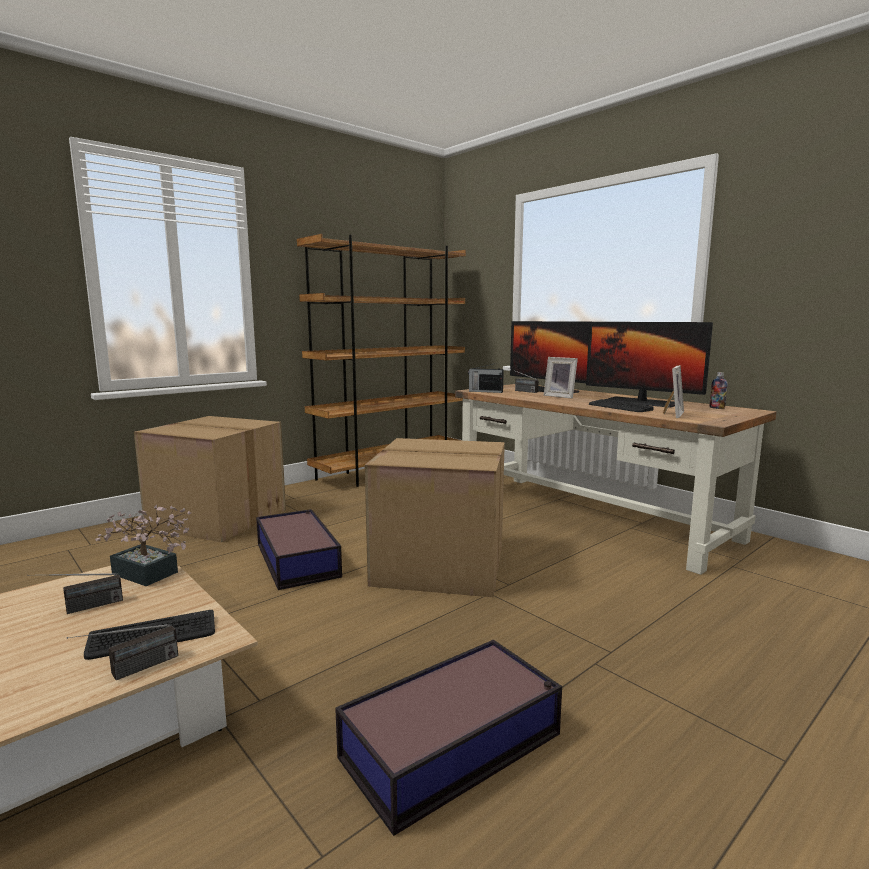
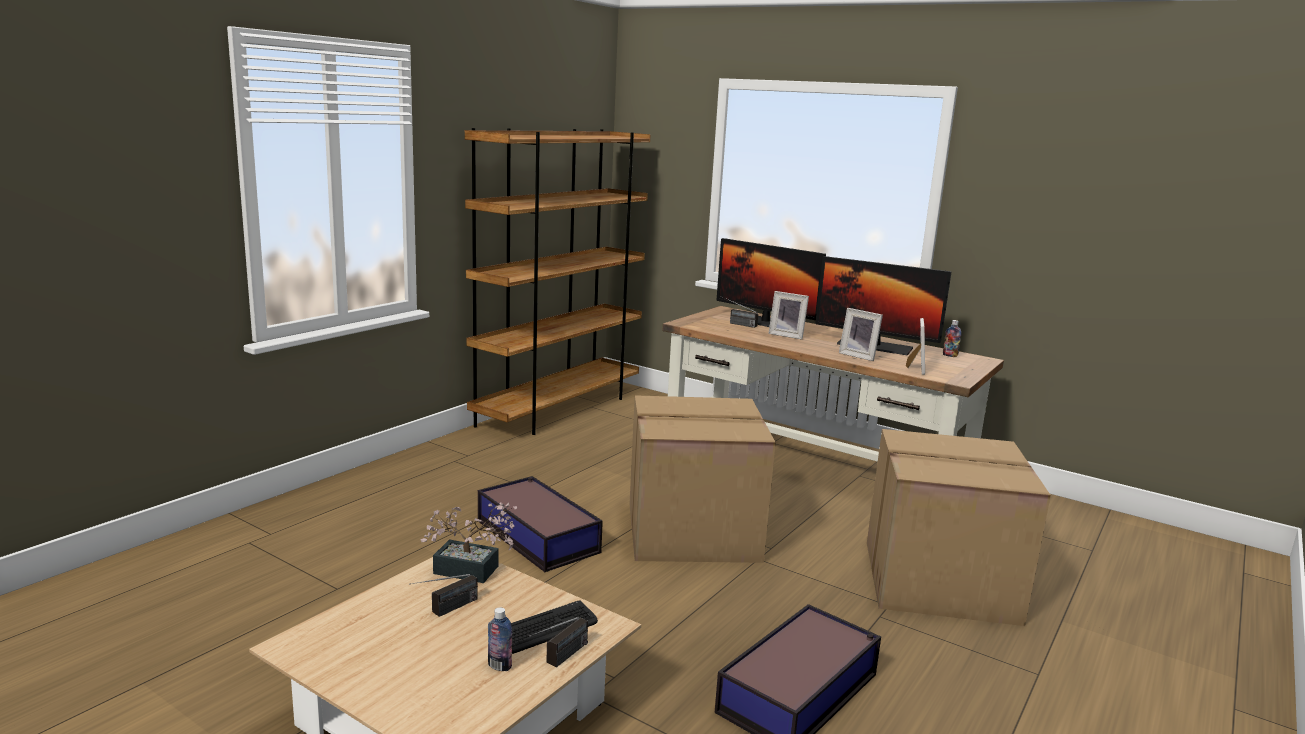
camera: 15 degrees left, 5 degrees up
cardboard box [134,416,286,542] -> cardboard box moved to [867,429,1051,626]
radio [468,364,504,393] -> none
keyboard [589,399,654,412] -> picture frame [839,308,883,361]
none -> bottle [488,607,512,671]

